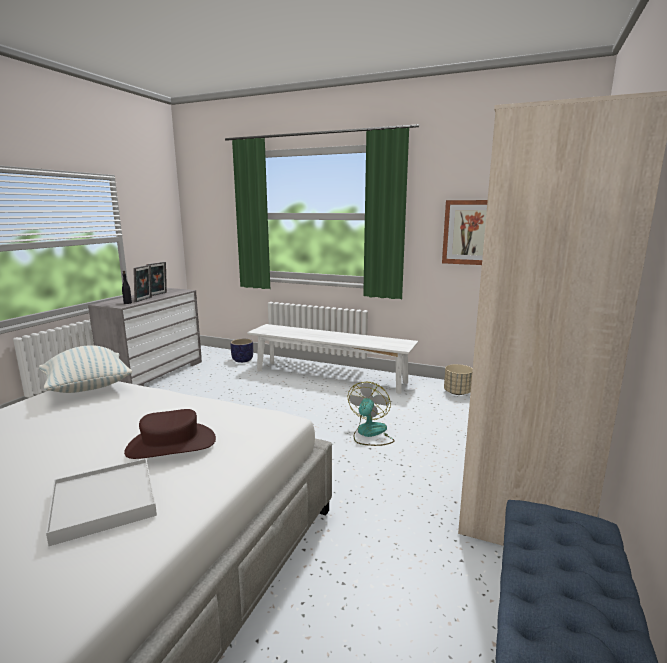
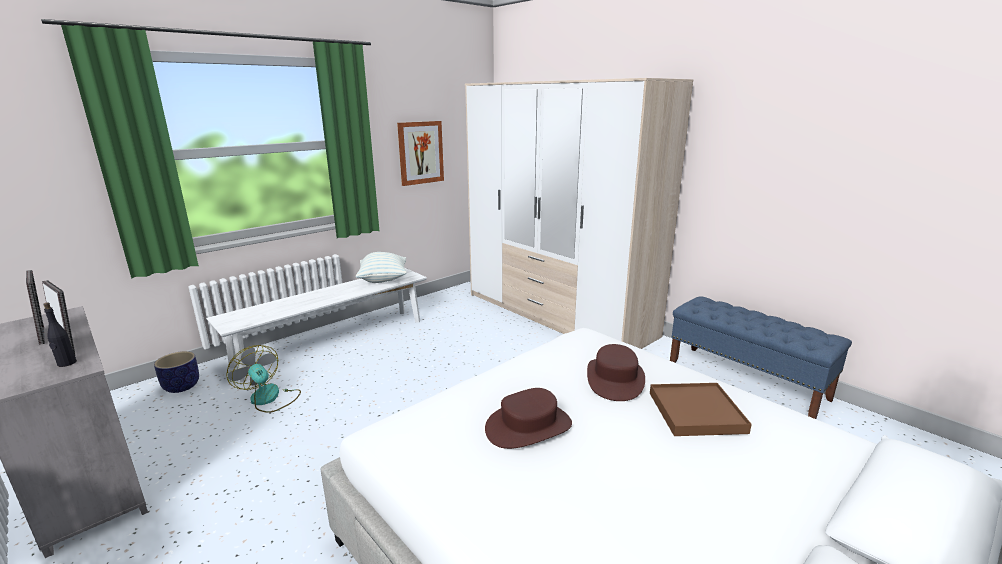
camera: 65 degrees left, 5 degrees up
pillow [39,345,132,393] -> pillow moved to [356,252,407,283]
white tray [46,459,157,546] -> brown tray [650,383,752,436]
fan [348,382,395,446] -> fan moved to [226,345,301,413]
beige planter [444,364,473,395] -> none
none -> brown hat [485,388,572,449]

